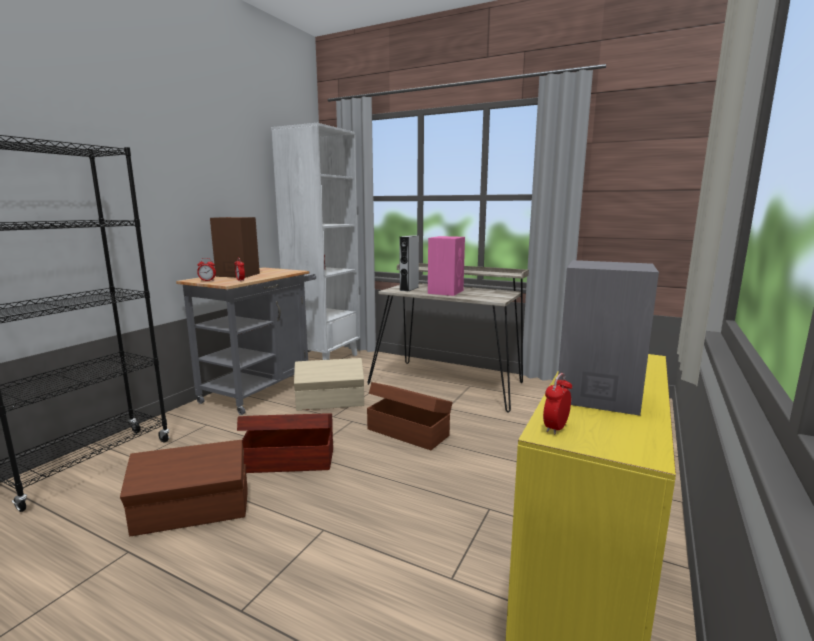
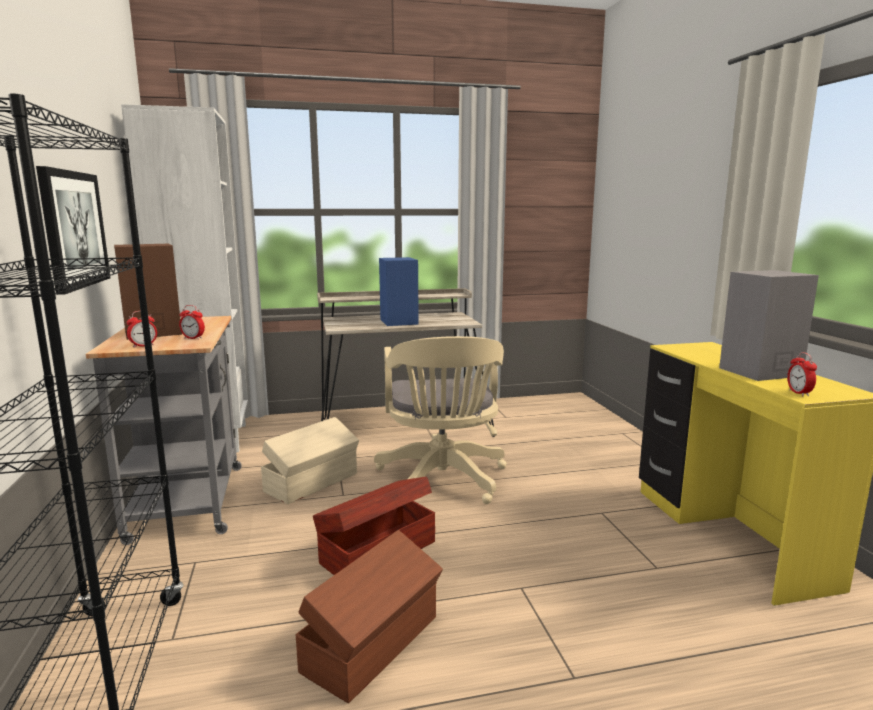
camera: 40 degrees left, 0 degrees up
brown storage box [367,382,452,450] -> beige office chair [374,336,507,504]
grey speaker [399,235,419,291] -> none
pink speaker [428,236,465,296] -> blue speaker [379,257,419,326]
none -> picture [36,166,111,295]

